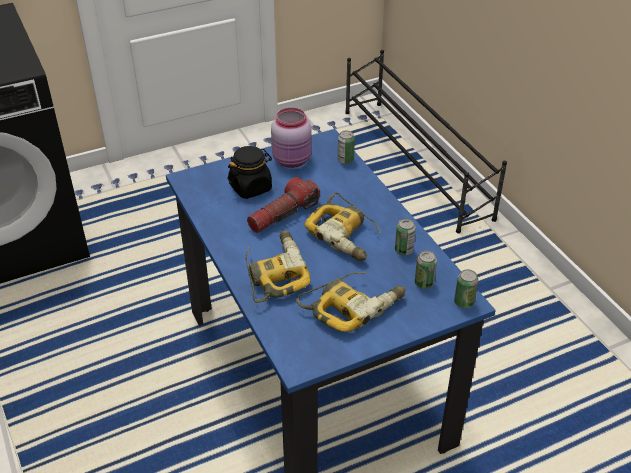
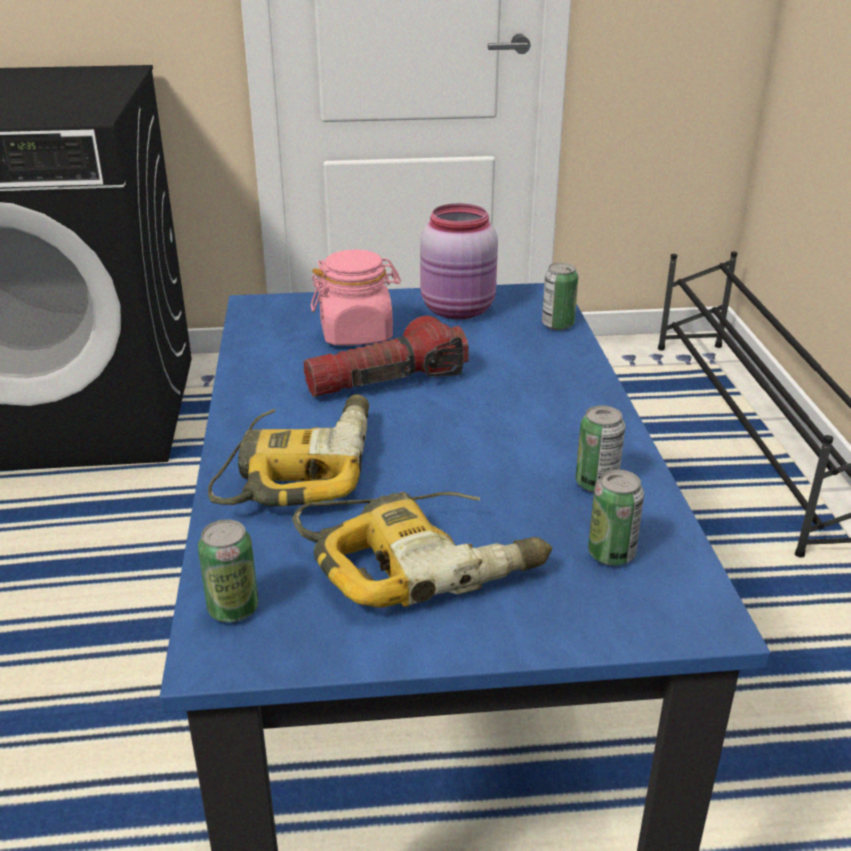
camera: 20 degrees right, 10 degrees down
black jar [228,146,272,199] -> pink jar [311,249,401,345]
power drill [305,193,381,261] -> none
can [454,269,478,308] -> can moved to [198,519,259,622]

